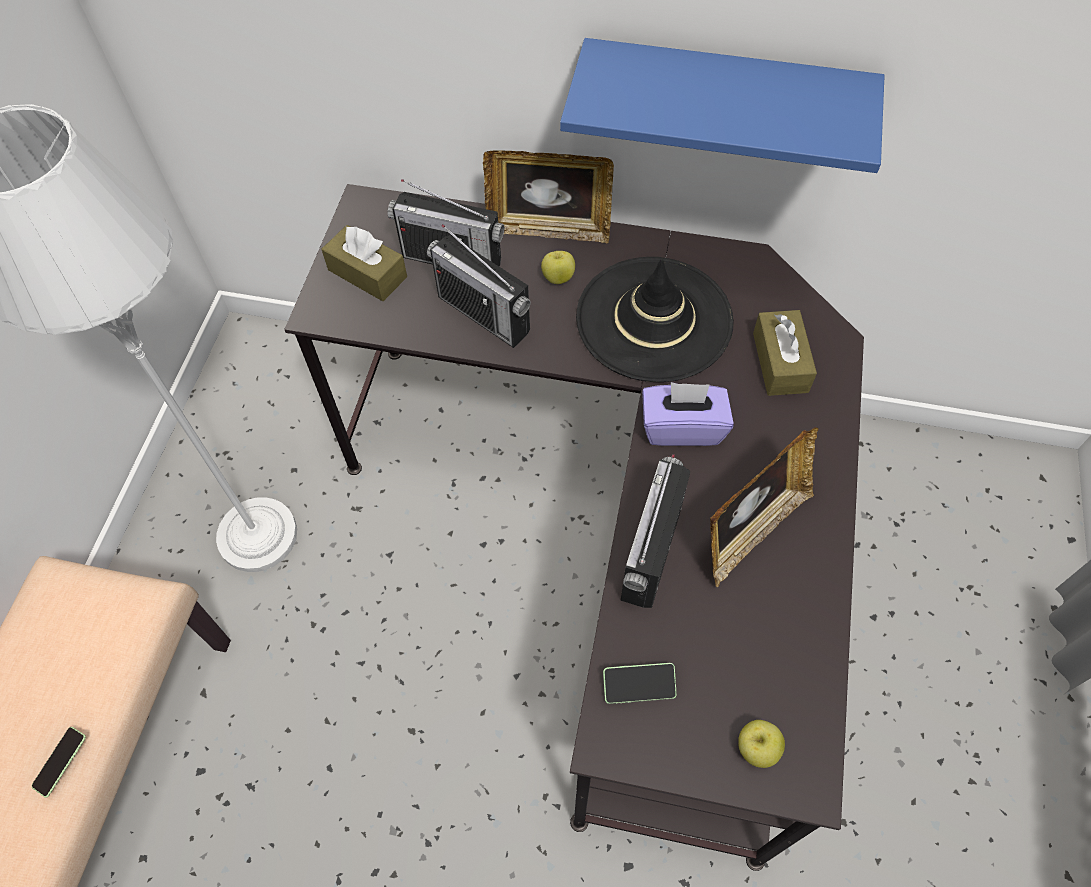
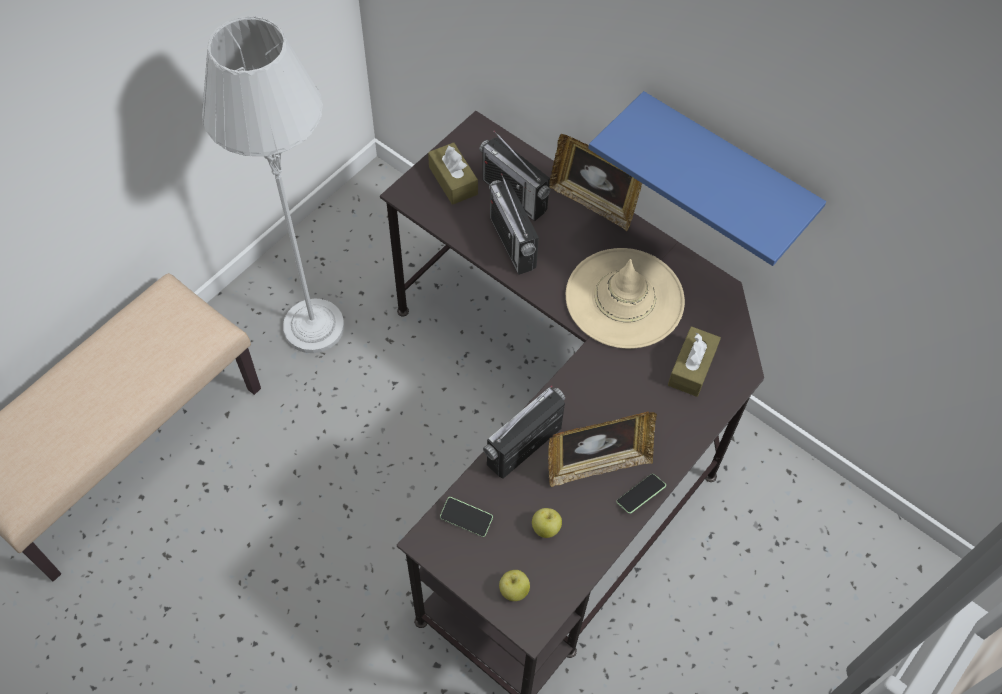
camera: 25 degrees right, 0 degrees up
phone [32,727,86,798] -> phone moved to [616,474,666,514]
apple [541,251,575,284] -> apple moved to [532,508,562,538]
black hat [576,257,734,382] -> beige hat [566,248,685,349]
purple tissue box [642,382,734,446] -> none

